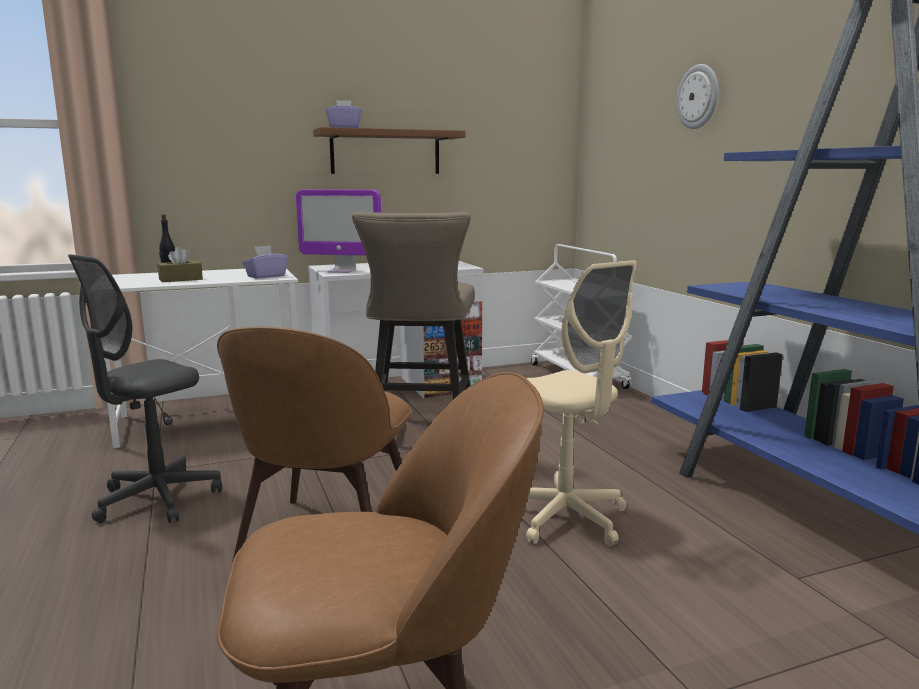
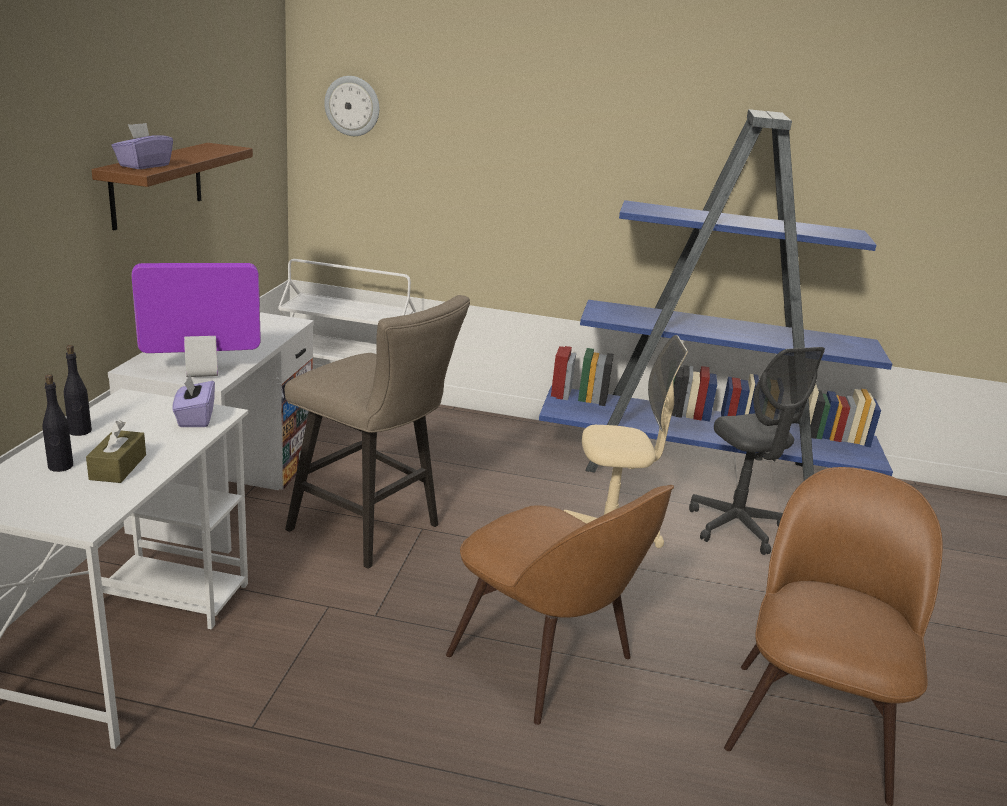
camera: 60 degrees left, 10 degrees up
grey office chair [68,254,222,523] -> grey office chair moved to [689,347,825,555]
monitor [296,190,381,273] -> monitor turned 150 degrees counterclockwise [132,263,260,377]
wall clock [676,64,718,129] -> wall clock moved to [324,76,379,136]
none -> black bottle [64,345,92,436]

